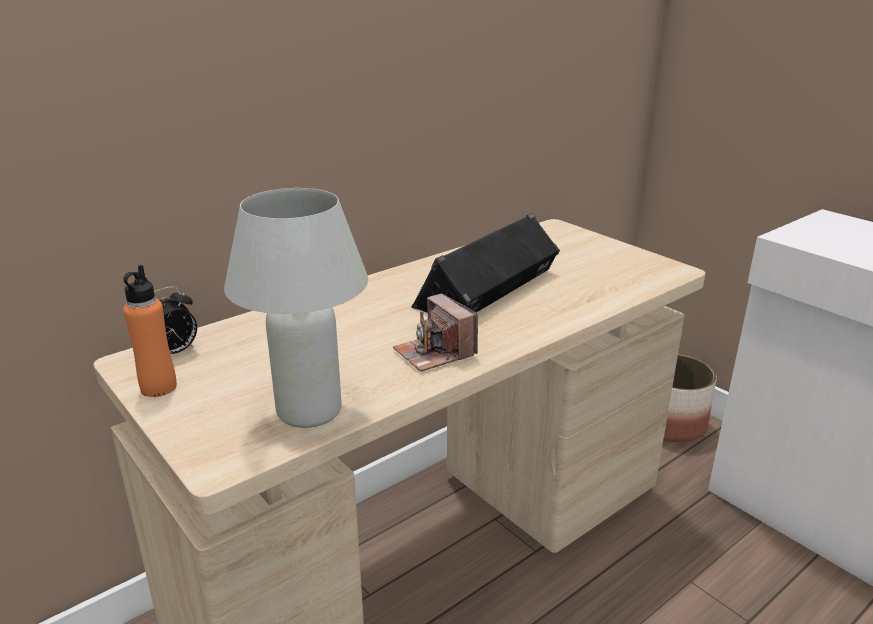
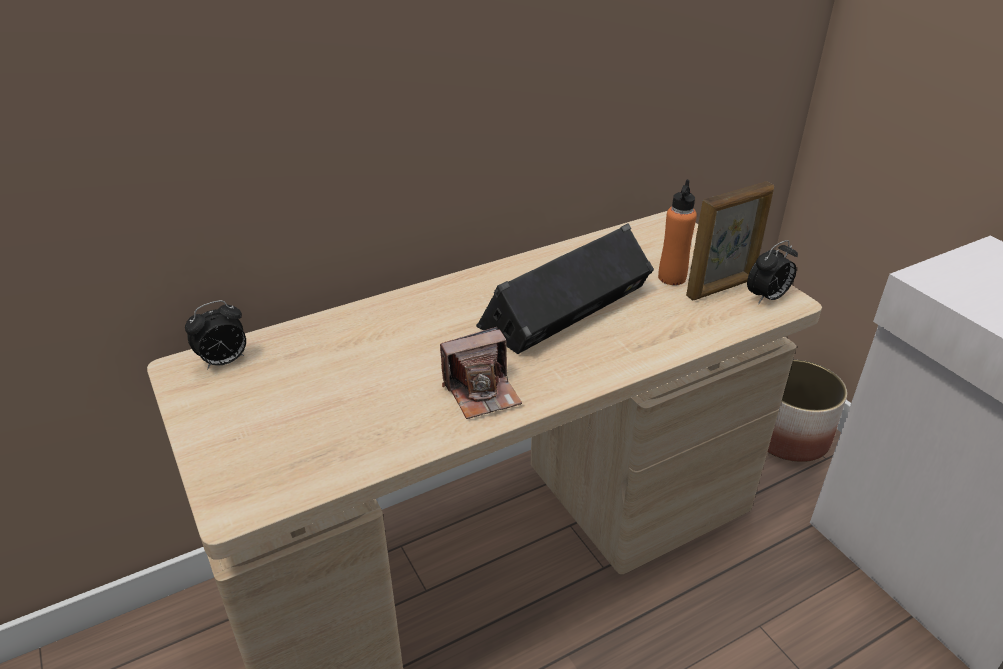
camera: 10 degrees right, 10 degrees up
orange bottle [123,265,177,397] -> orange bottle moved to [658,179,697,285]
white table lamp [224,188,368,428] -> none
camera [393,293,478,372] -> camera turned 90 degrees counterclockwise [440,327,522,419]
none -> picture frame [686,182,774,300]
none -> alarm clock [747,240,798,304]

